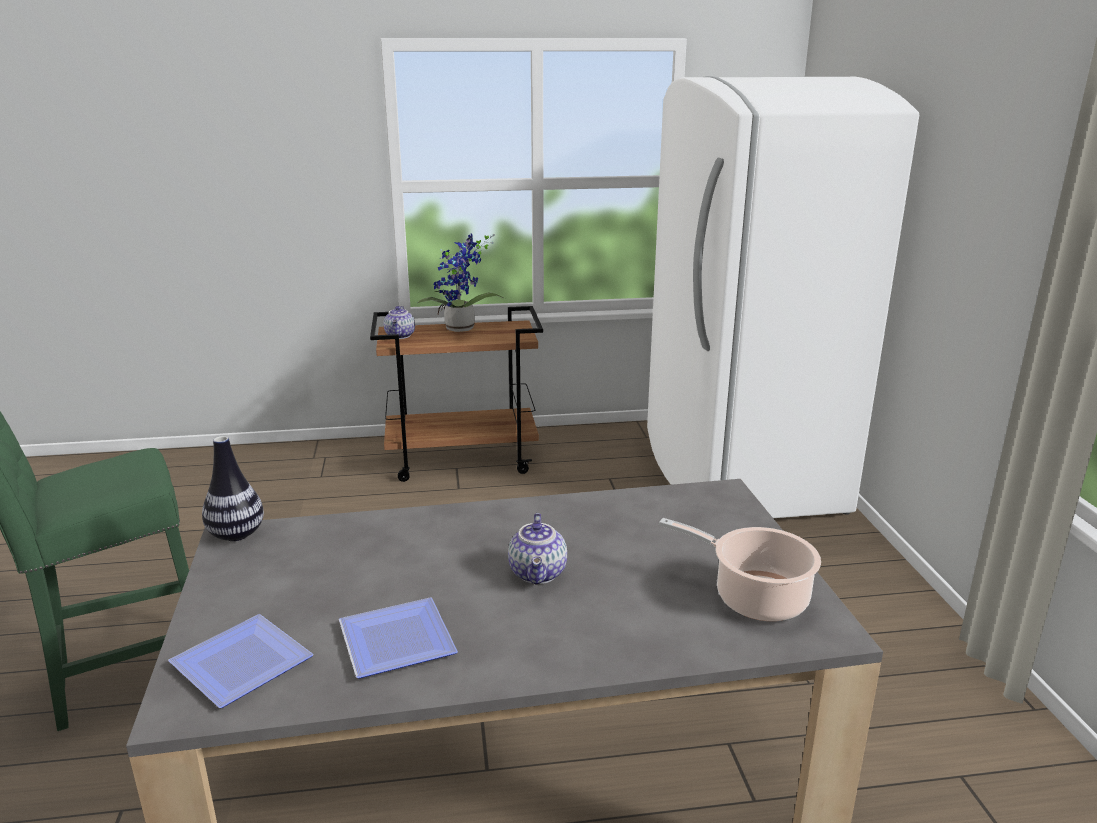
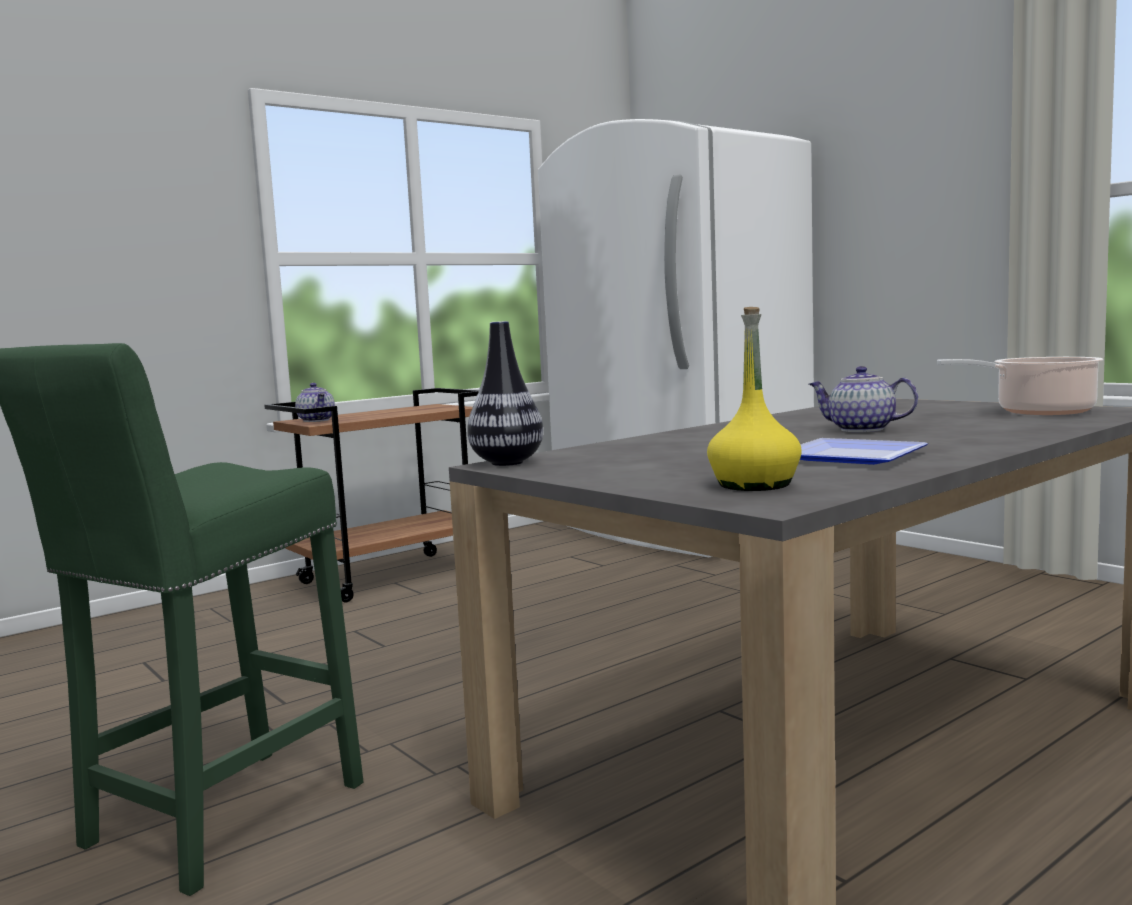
camera: 30 degrees left, 15 degrees down
plate [168,614,313,708] -> yellow bottle [707,307,802,491]
potted plant [418,233,505,332] -> none
teapot [508,513,567,585] -> teapot turned 150 degrees clockwise [809,366,918,432]

